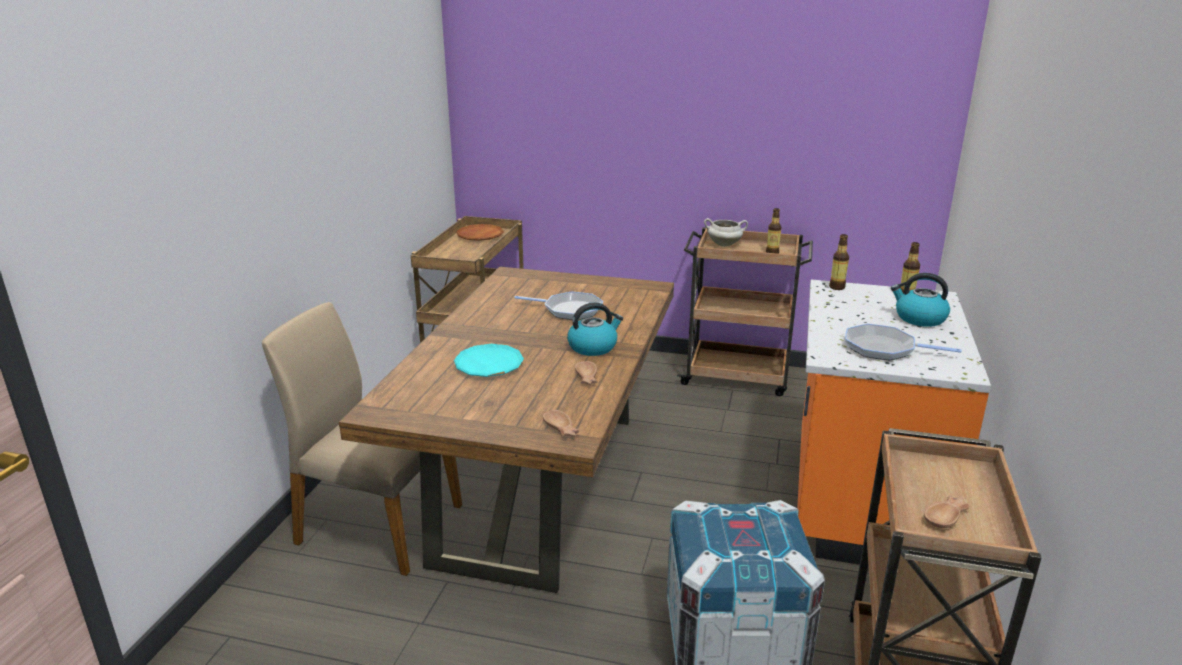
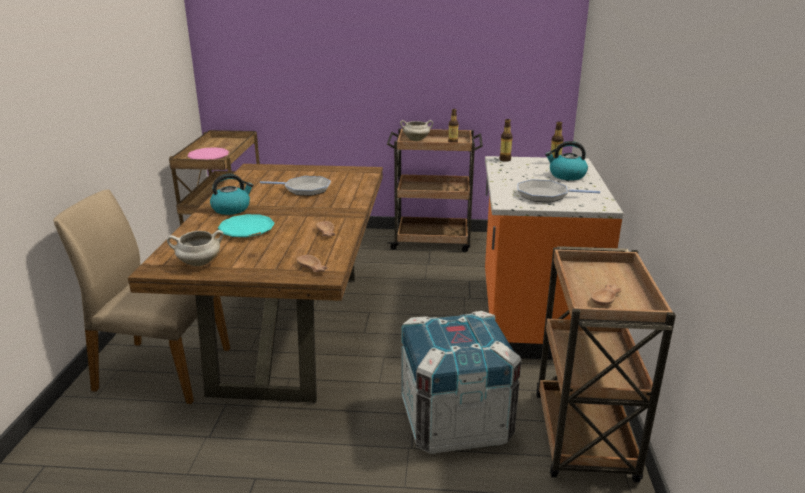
camera: 10 degrees left, 0 degrees up
brown plate [456,224,504,241] -> none
kettle [567,302,623,356] -> kettle moved to [210,174,253,215]
none -> white cooking pot [167,230,224,266]
none -> pink plate [188,147,229,160]

